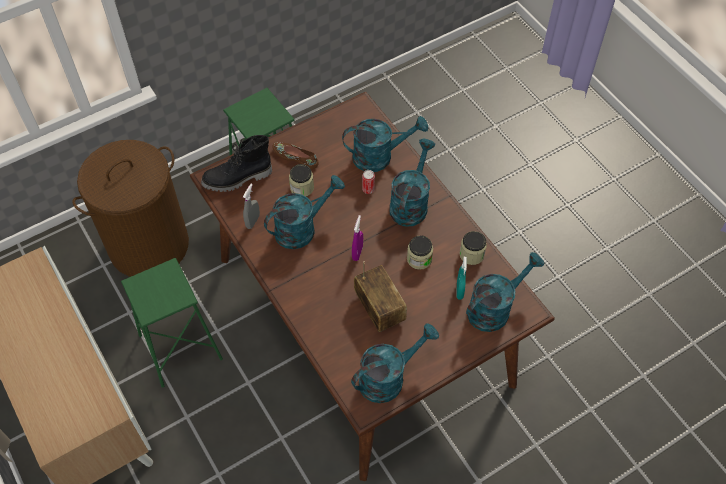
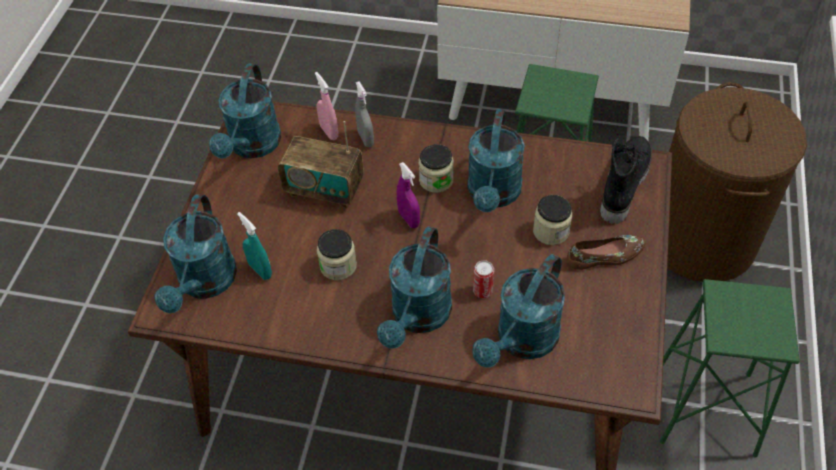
camera: 135 degrees right, 5 degrees down
grey spray bottle [243,184,260,229] -> grey spray bottle moved to [355,82,374,147]
turquoise watering can [389,138,435,227] -> turquoise watering can turned 45 degrees clockwise [377,226,452,348]
jar [459,231,487,265] -> jar moved to [419,144,454,193]
none -> pink spray bottle [315,72,338,140]

